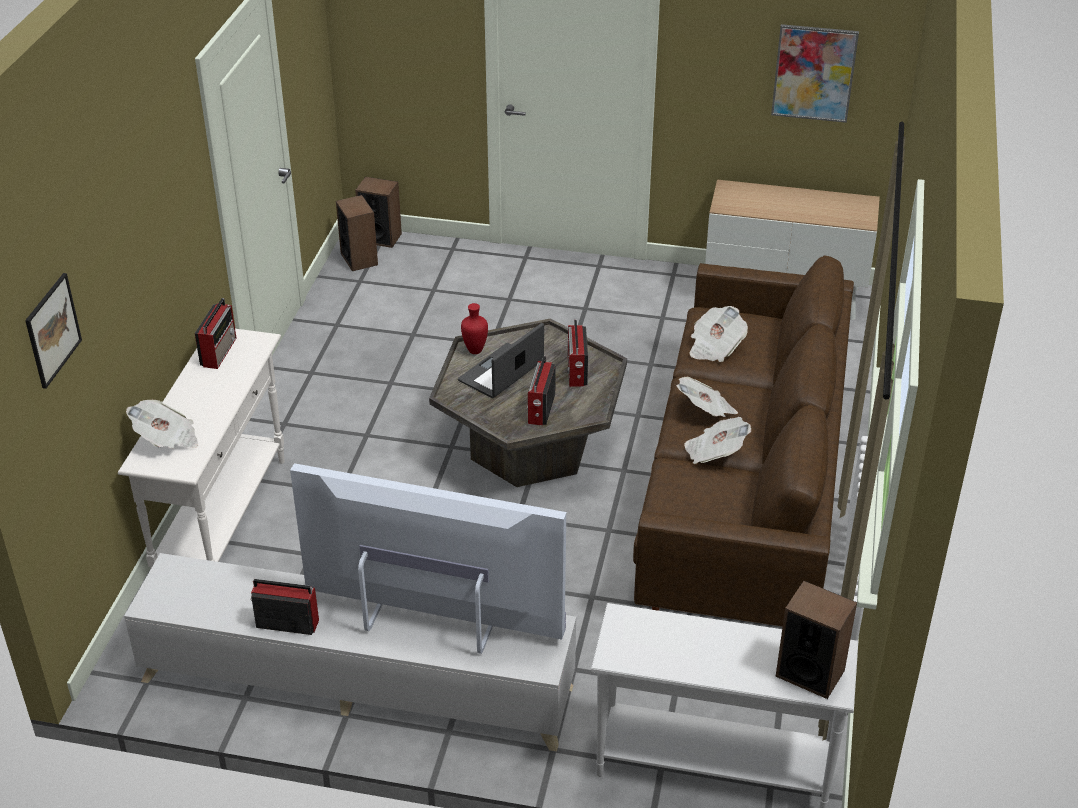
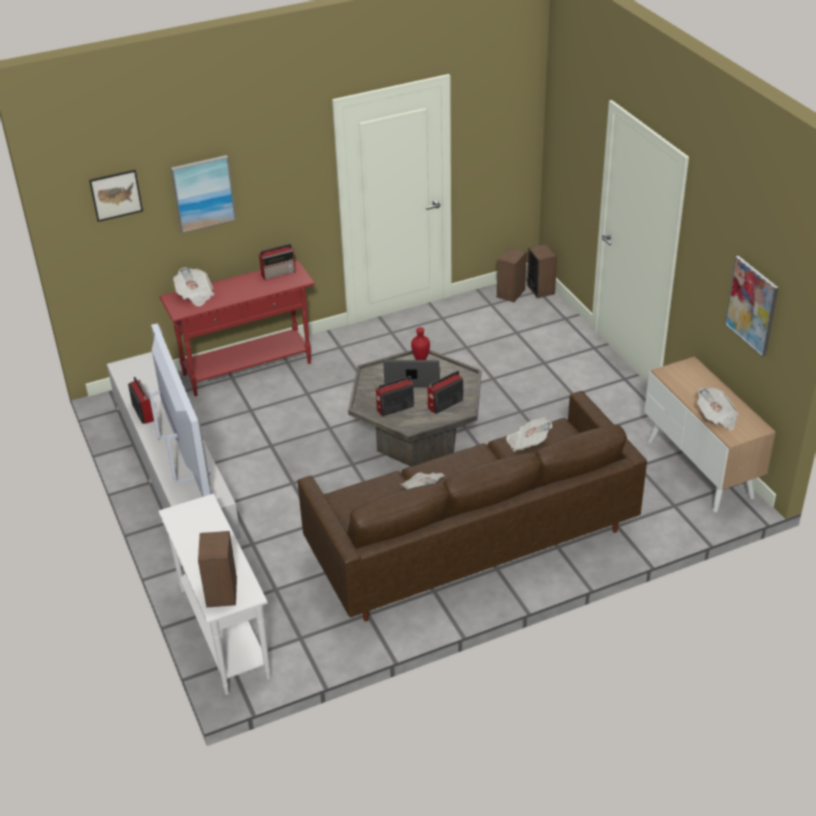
camera: 55 degrees right, 0 degrees up
white console table [118,329,285,569] -> red console table [159,260,315,396]
newspaper [676,377,738,417] -> newspaper moved to [697,388,739,430]
none -> picture [171,155,236,233]

